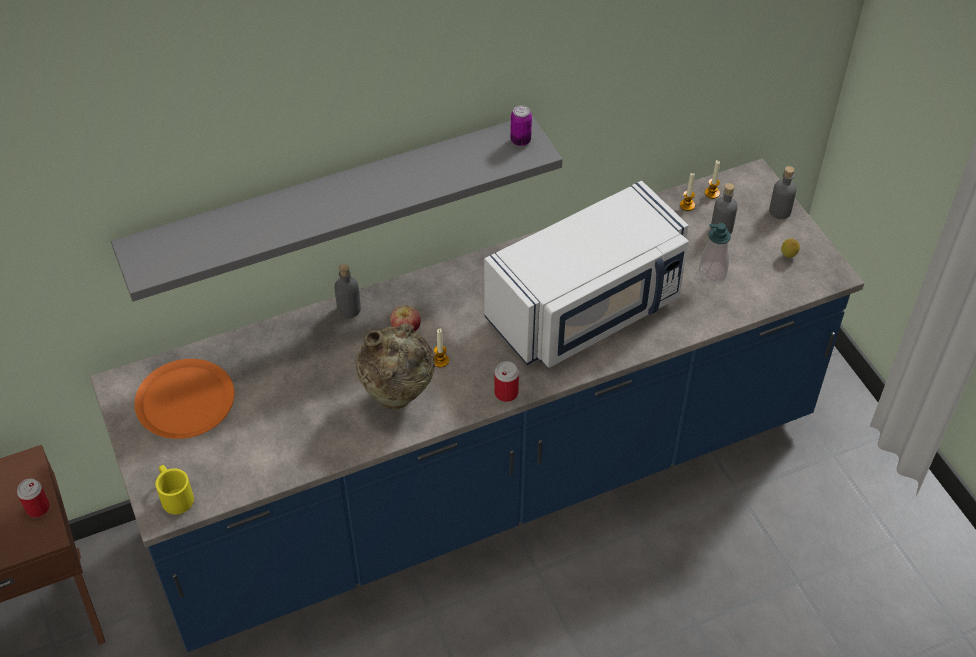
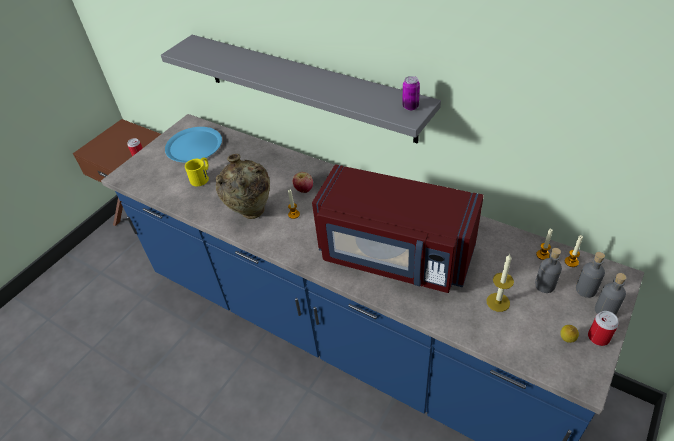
camera: 60 degrees right, 5 degrees down
orange plate [134,359,235,439] -> blue plate [165,127,222,162]
yellow mug [155,465,194,514] -> yellow mug moved to [185,157,209,186]
grey bottle [334,264,361,318] -> grey bottle moved to [576,252,605,298]
white microwave [484,181,689,367] -> red microwave [312,164,484,293]
can [494,361,519,402] -> can moved to [588,311,619,346]
soap dispenser [699,223,731,282] -> candle [487,254,514,312]

